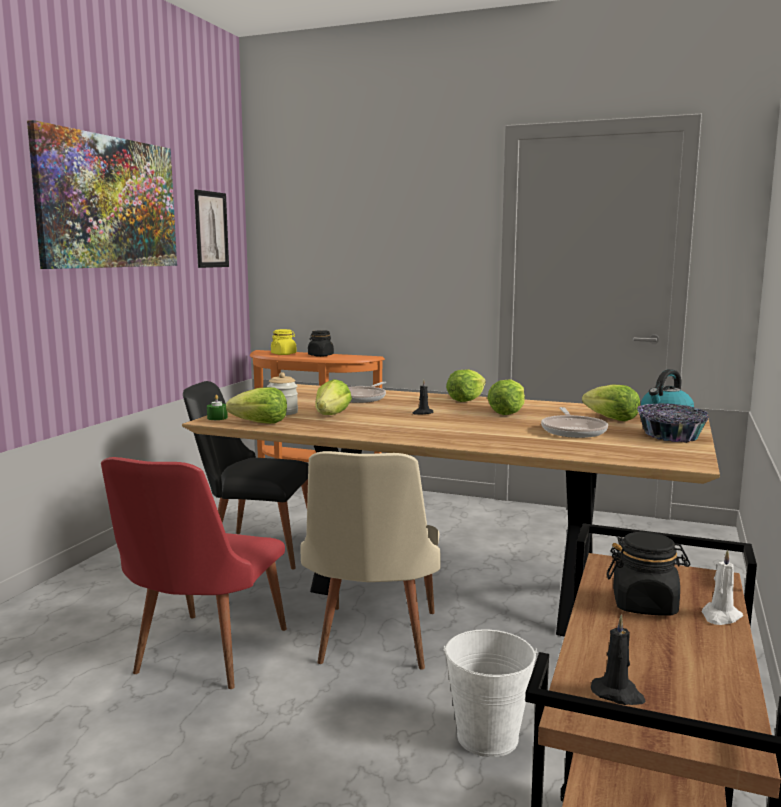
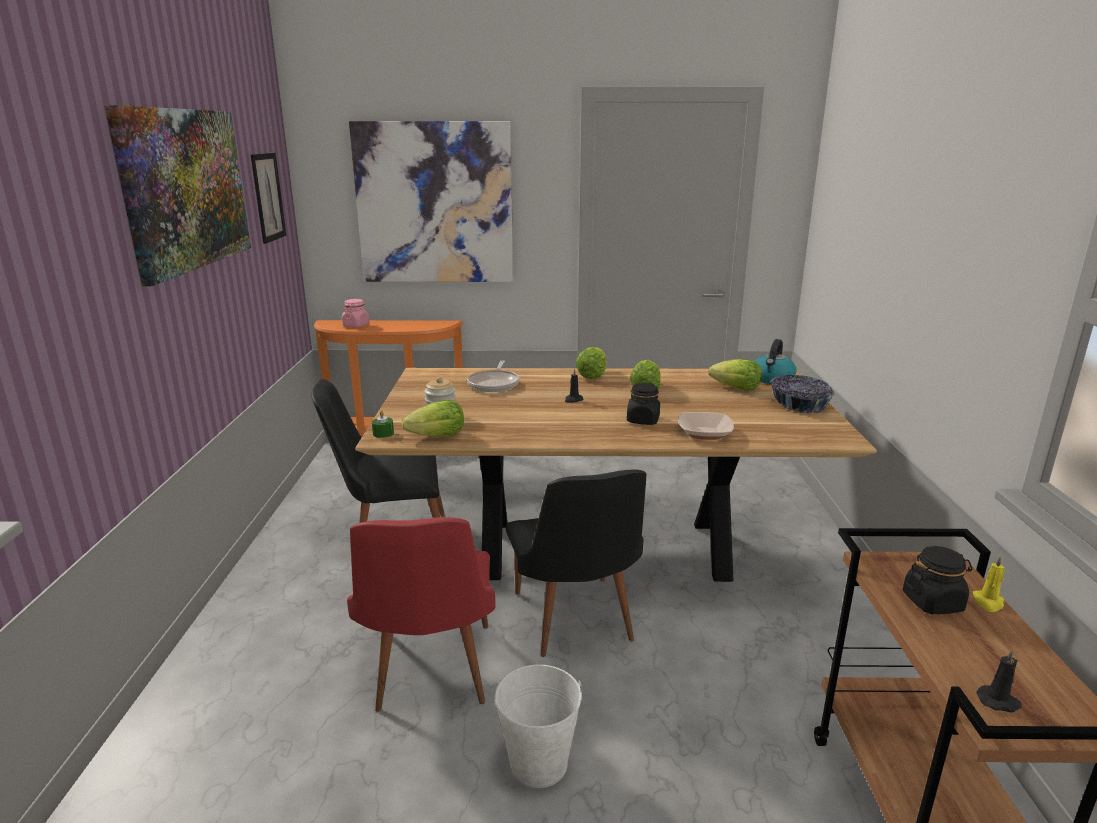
camera: 20 degrees left, 10 degrees up
yellow jar [271,329,296,355] -> pink jar [342,299,370,327]
beige chair [300,451,441,670] -> black chair [506,470,646,657]
black jar [308,330,334,357] -> black jar moved to [627,383,660,425]
lettuce [315,379,352,415] -> none
white bucket [444,630,538,757] -> white bucket moved to [495,665,582,788]
frying pan [541,407,608,438] -> none
white candle [702,549,743,625] -> yellow candle [973,555,1005,612]
none -> picture [349,121,513,282]
none -> bowl [678,412,734,440]

